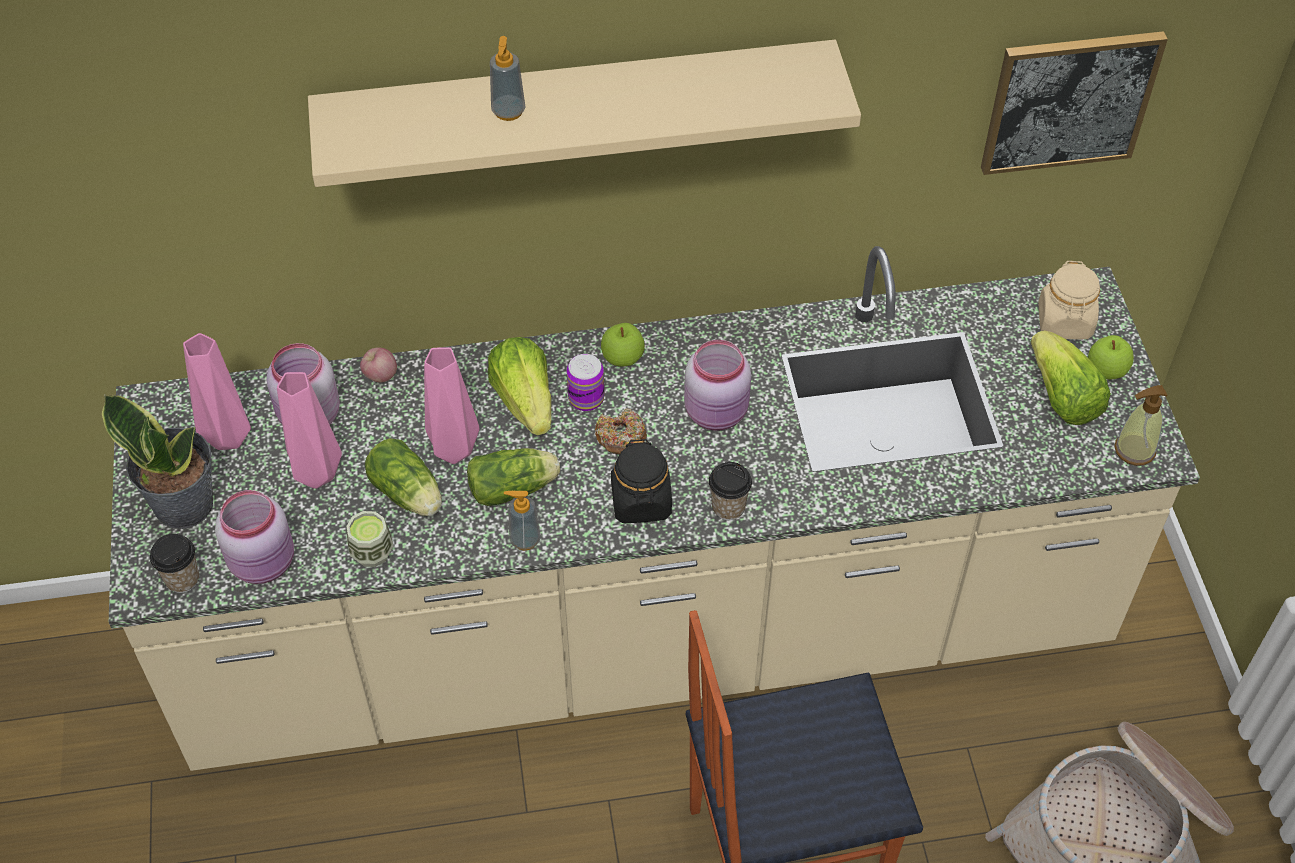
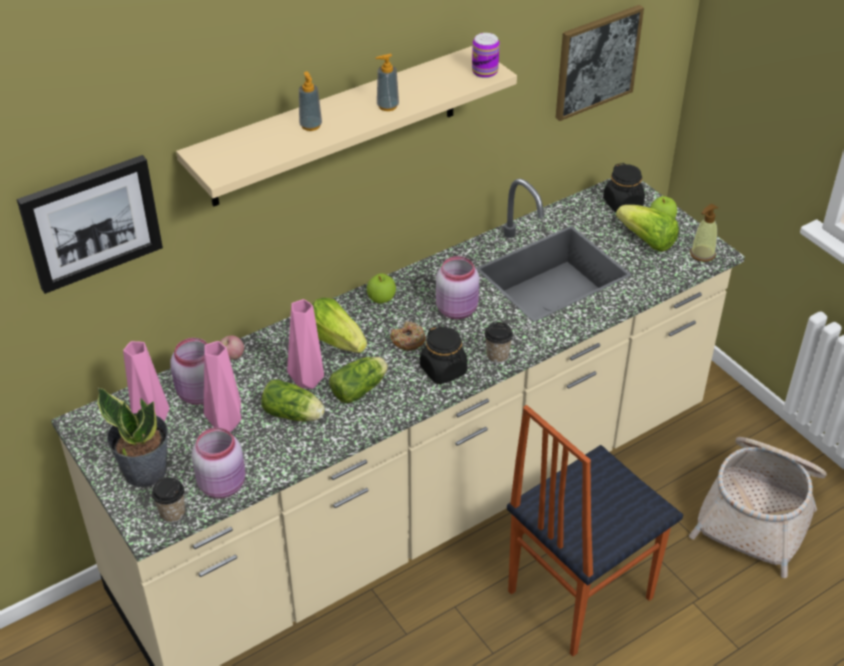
camera: 25 degrees left, 10 degrees down
cup [346,511,394,567] -> none
soap dispenser [504,491,541,551] -> soap dispenser moved to [375,54,399,111]
can [566,354,604,411] -> can moved to [472,33,500,78]
beige jar [1038,261,1100,339] -> black jar [603,163,645,212]
none -> picture [17,155,163,294]

